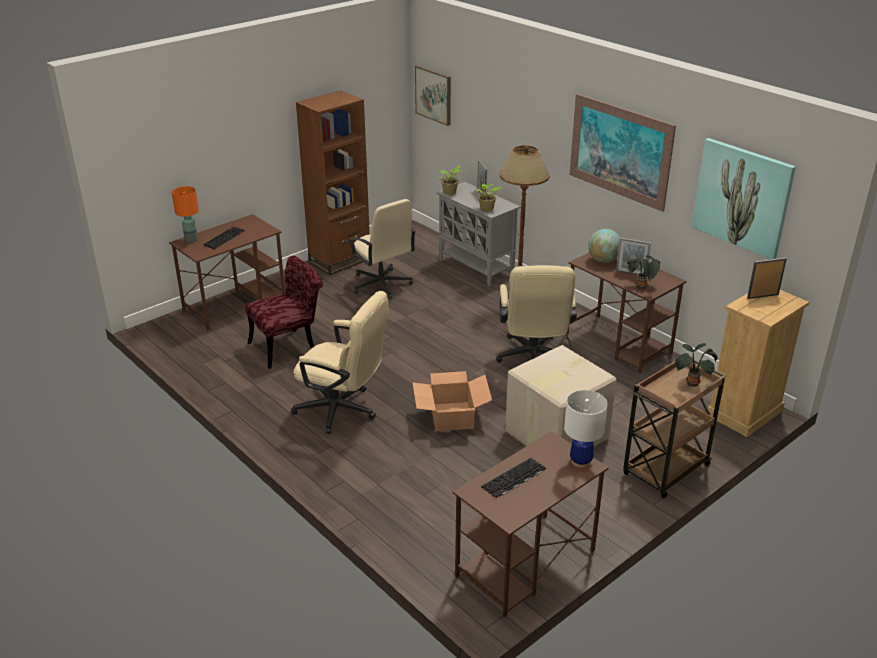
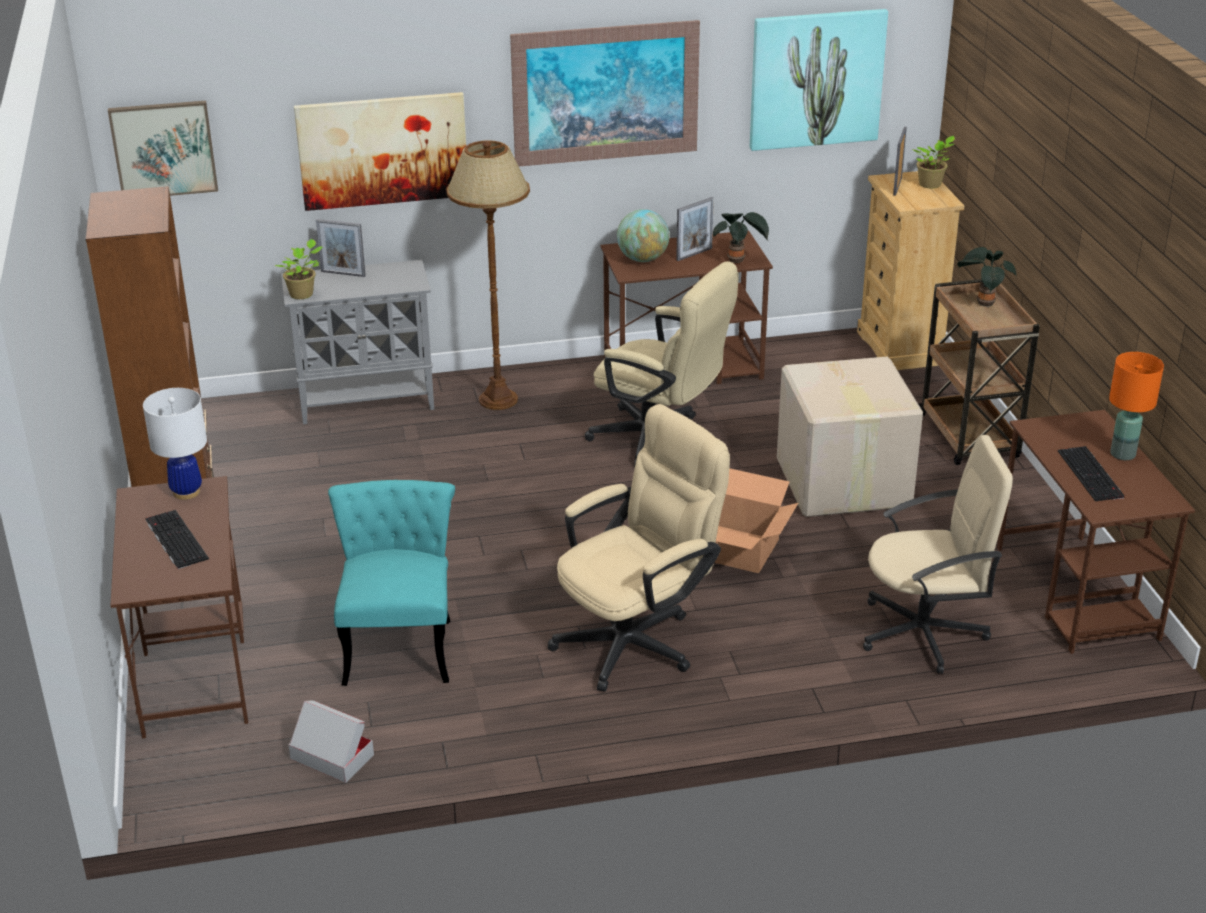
camera: 60 degrees left, 0 degrees up
orange table lamp [172,186,199,243] -> orange table lamp moved to [1109,352,1164,460]
red chair [245,256,323,369] -> turquoise chair [328,480,455,686]
beige office chair [348,199,416,299] -> beige office chair moved to [863,435,1013,674]
potted plant [477,184,501,212] -> potted plant moved to [911,136,955,188]
white table lamp [564,390,608,468] -> white table lamp moved to [143,388,207,500]
none -> cardboard box [288,700,374,783]
none -> picture [294,92,466,211]

